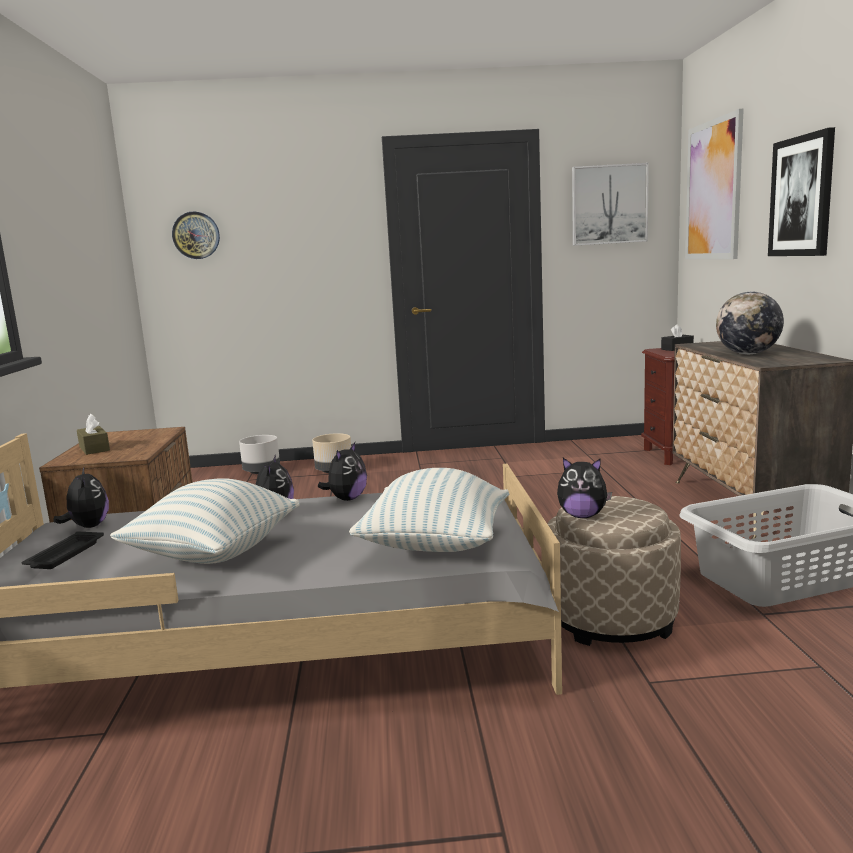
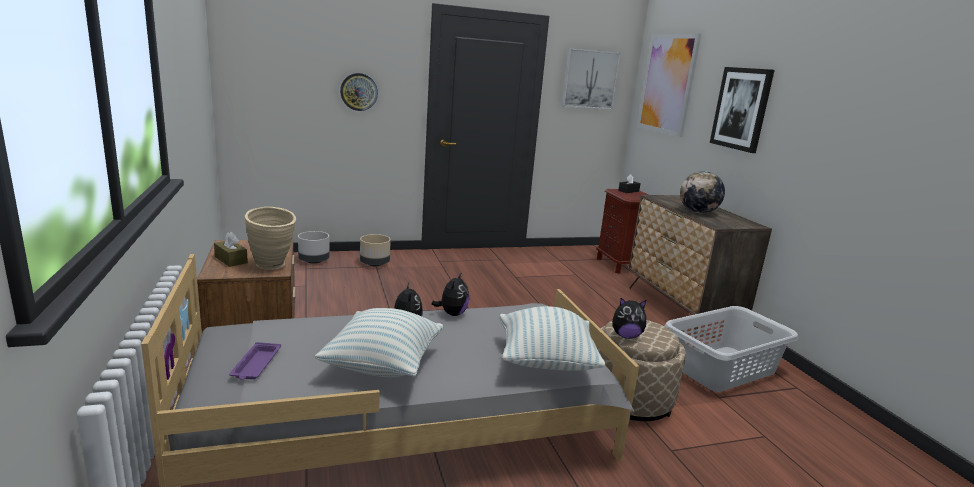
camera: 15 degrees left, 5 degrees up
black tray [22,531,104,569] -> purple tray [229,342,281,380]
plush toy [53,467,109,528] -> none
wall clock [172,212,220,259] -> wall clock moved to [340,73,378,111]
none -> beige vase [245,207,296,270]

